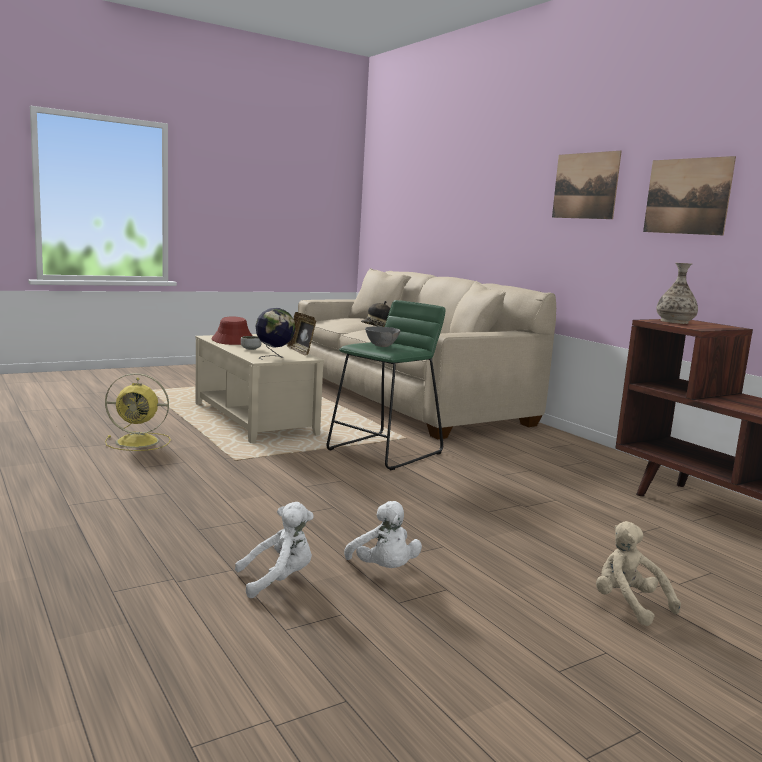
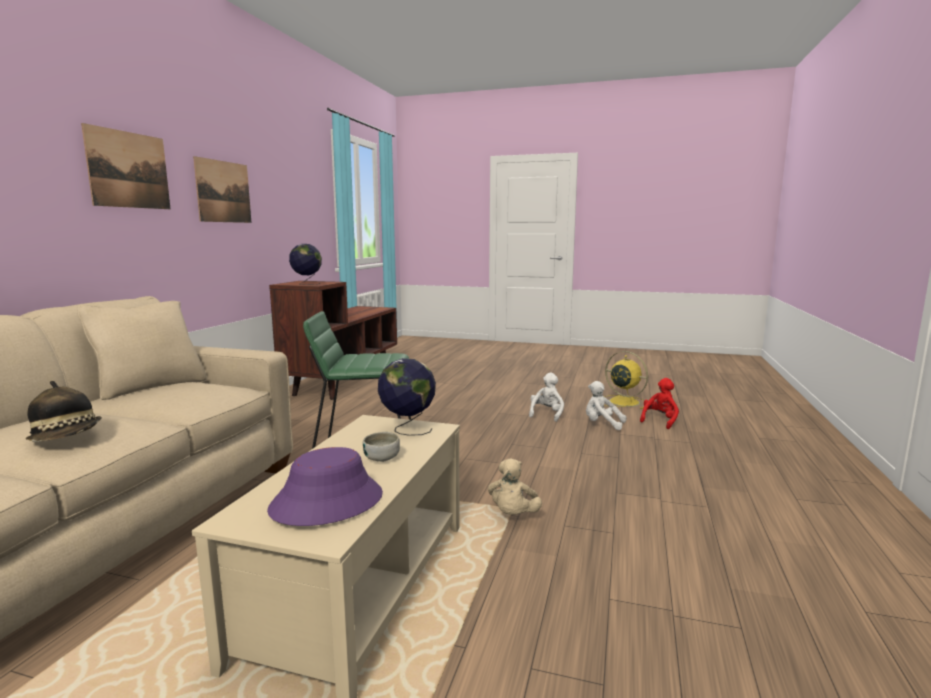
camera: 130 degrees left, 0 degrees up
yellow fan [105,373,171,451] -> yellow fan moved to [604,351,648,409]
red hat [212,316,253,345] -> purple hat [267,447,383,526]
picture frame [287,312,316,356] -> none
grey bowl [365,327,401,347] -> none
beige plush toy [596,521,681,626] -> beige plush toy moved to [488,458,542,515]
vase [656,263,698,324] -> globe [289,244,322,285]
none -> red plush toy [640,378,679,429]

